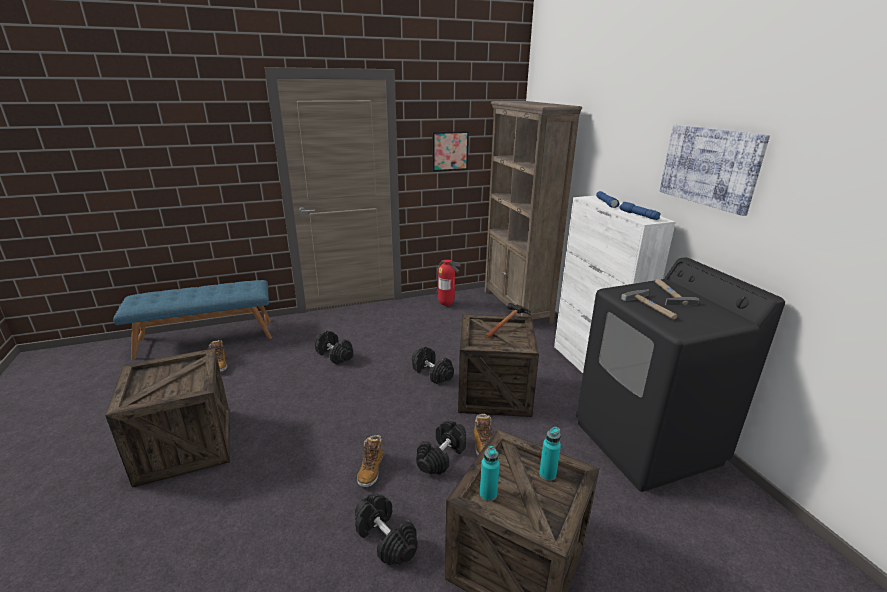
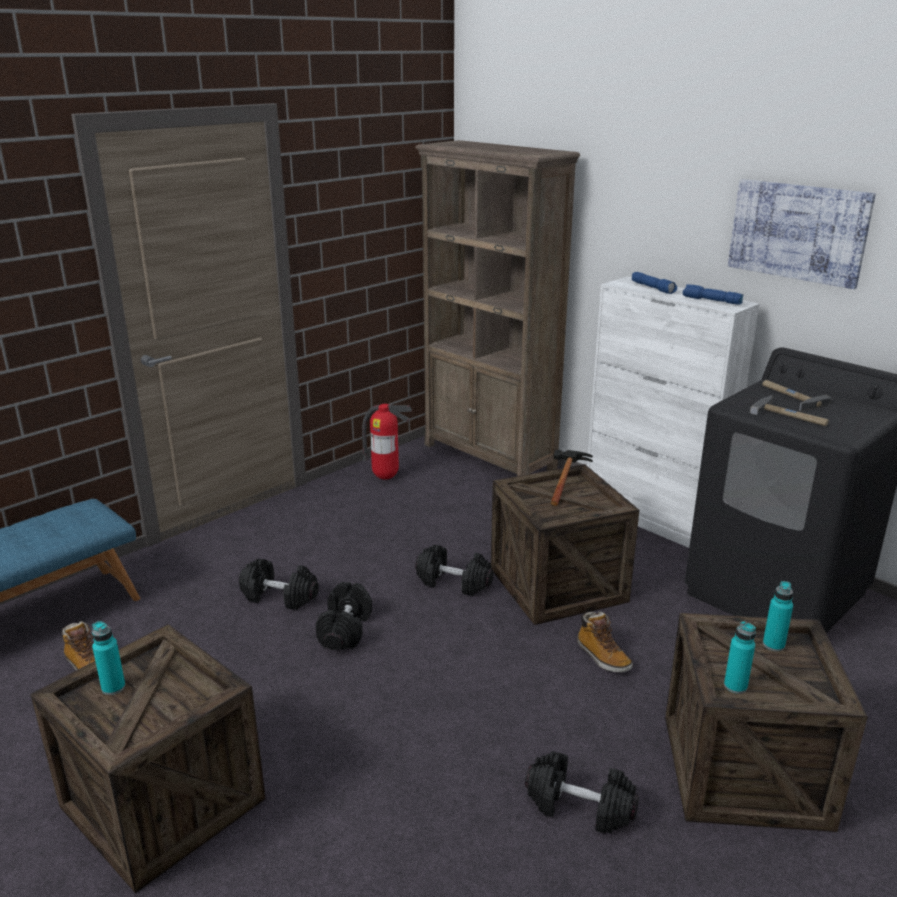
camera: 25 degrees left, 0 degrees up
boot [357,435,383,487] -> none
black dumbbell [416,421,466,475] -> black dumbbell moved to [316,582,372,650]
picture [432,131,469,172] -> none
none -> turquoise bottle [92,621,125,695]

